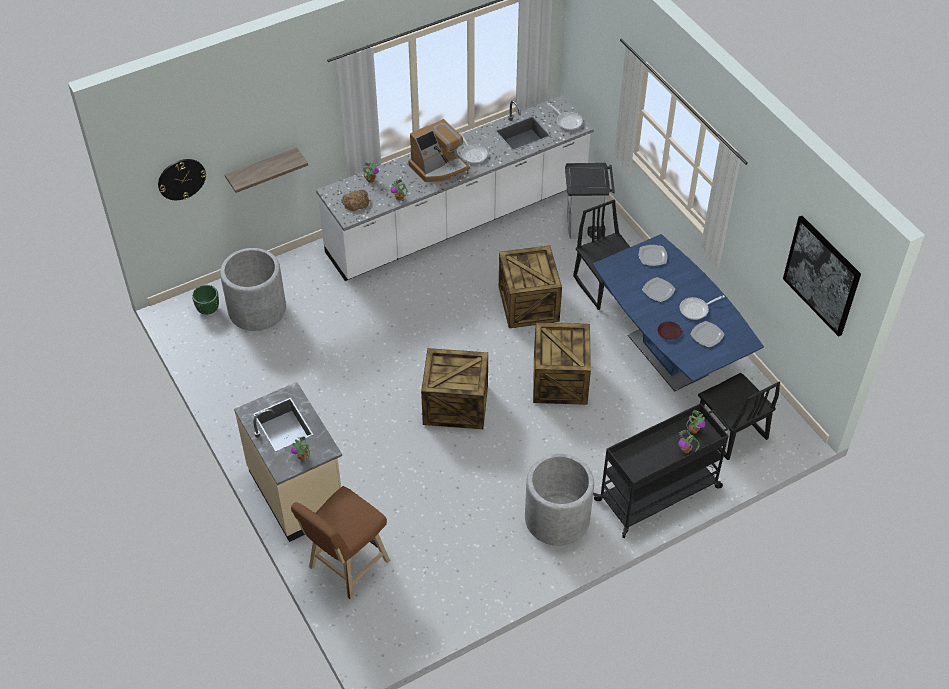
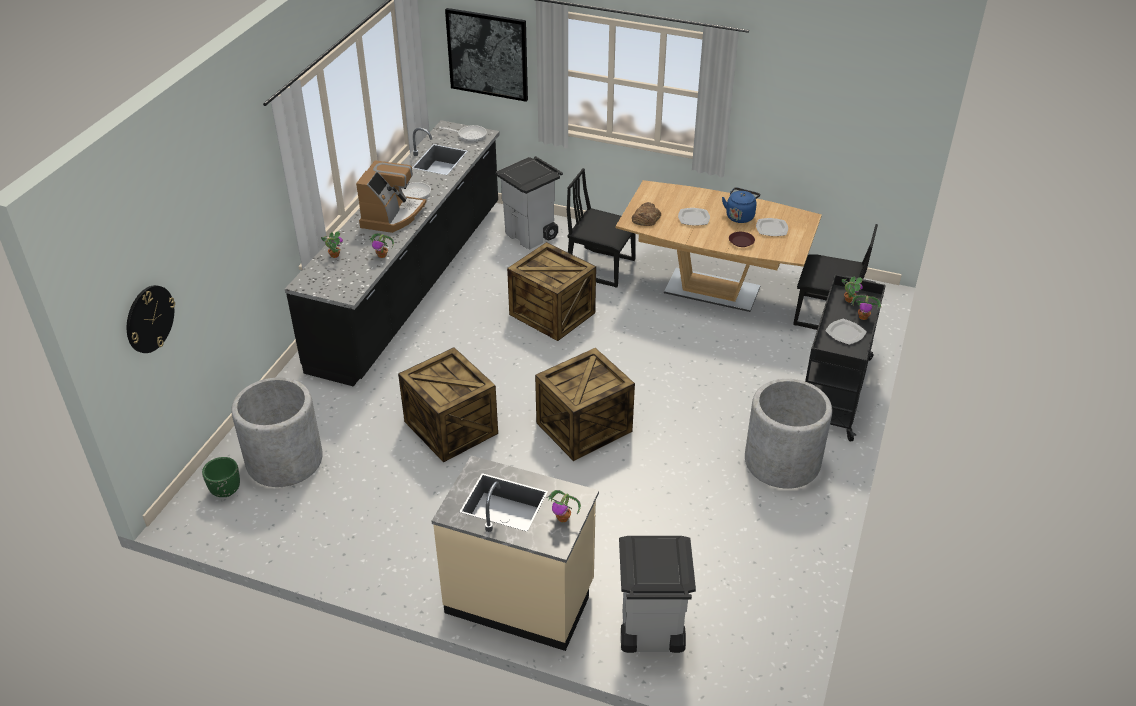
camera: 40 degrees left, 10 degrees down
shelf [225,148,308,193] -> none
brown stool [291,486,390,600] -> grey trash can [619,536,696,653]
white counter [316,95,594,281] -> black counter [285,120,500,387]
bread [341,190,369,211] -> bread moved to [632,202,661,226]
crate [533,322,591,405] -> crate moved to [398,347,498,463]
blue dining table [593,234,764,392] -> brown dining table [616,180,822,312]
plate [639,245,668,266] -> plate moved to [825,319,866,345]
frying pan [680,295,725,320] -> blue kettle [722,187,760,223]
picture [783,216,861,337] -> picture moved to [445,8,528,102]

